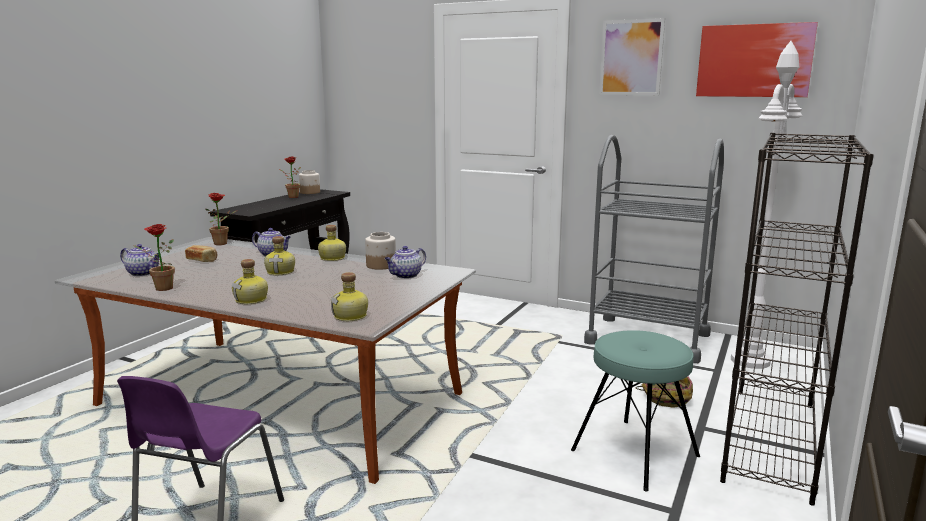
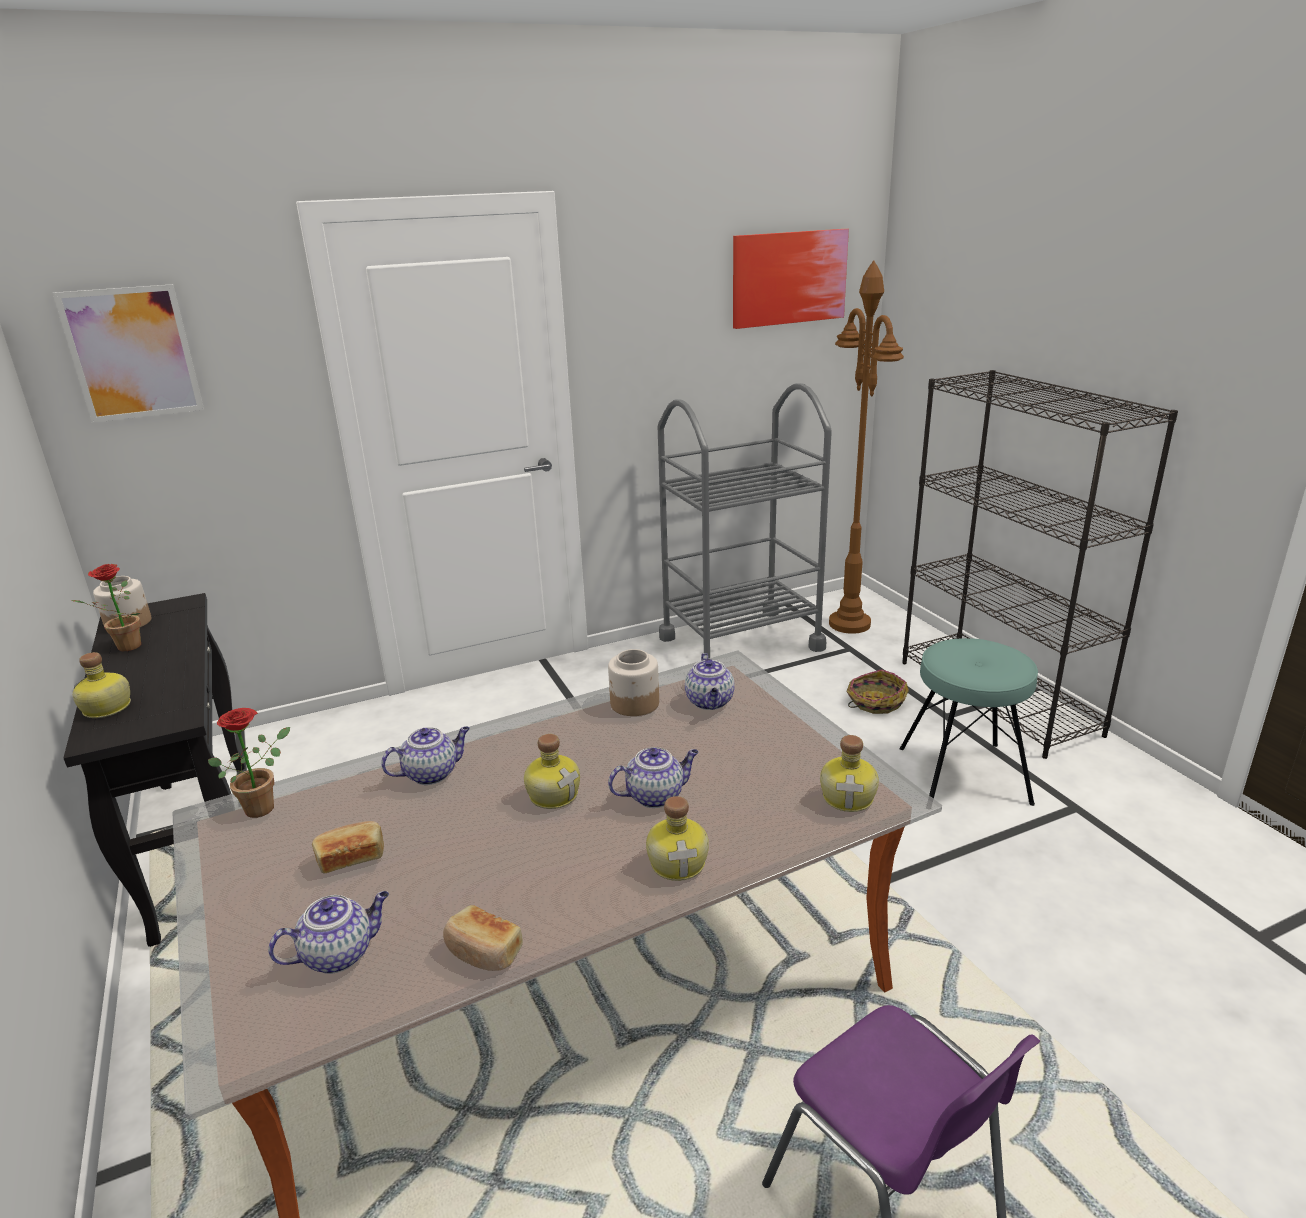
camera: 50 degrees left, 10 degrees up
potted plant [133,224,175,291] -> bread [443,905,523,971]
bottle [318,225,346,261] -> bottle moved to [73,652,131,718]
picture [599,18,665,95] -> picture moved to [53,284,204,423]
white floor lamp [731,41,803,369] -> brown floor lamp [829,260,904,634]
none -> teapot [608,747,699,808]

